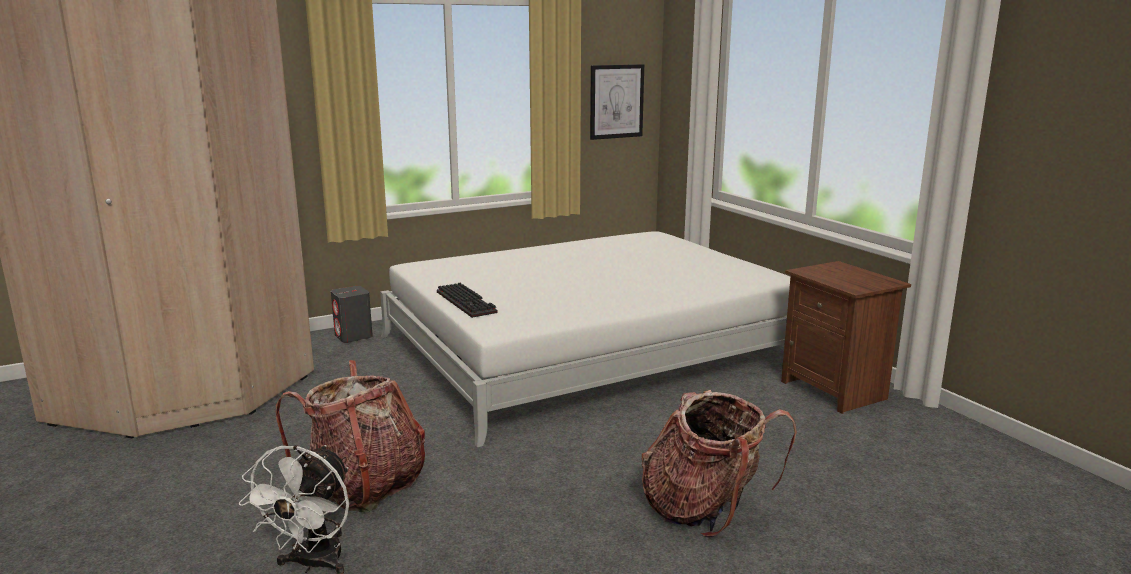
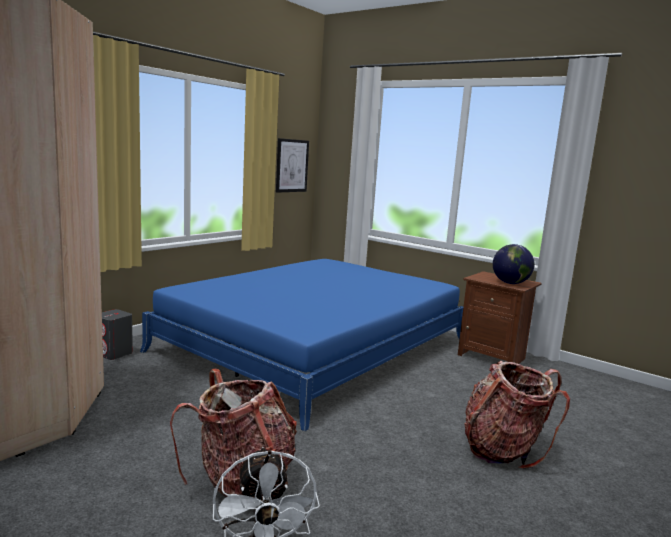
camera: 25 degrees left, 5 degrees down
white bed [380,231,790,448] -> blue bed [140,259,463,431]
keyboard [437,283,497,318] -> none
none -> globe [493,244,535,284]

